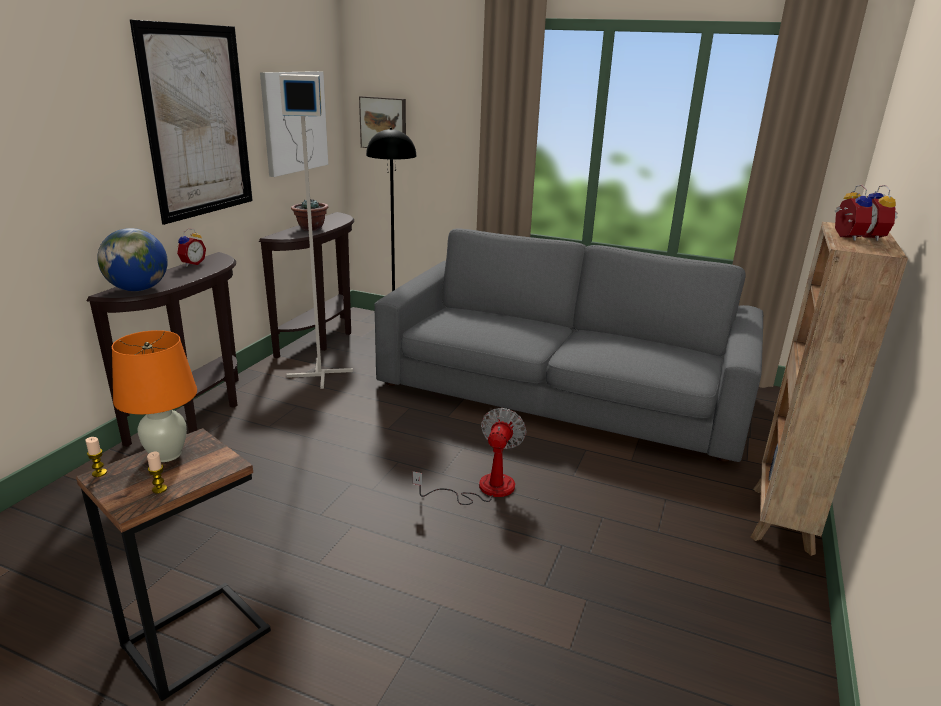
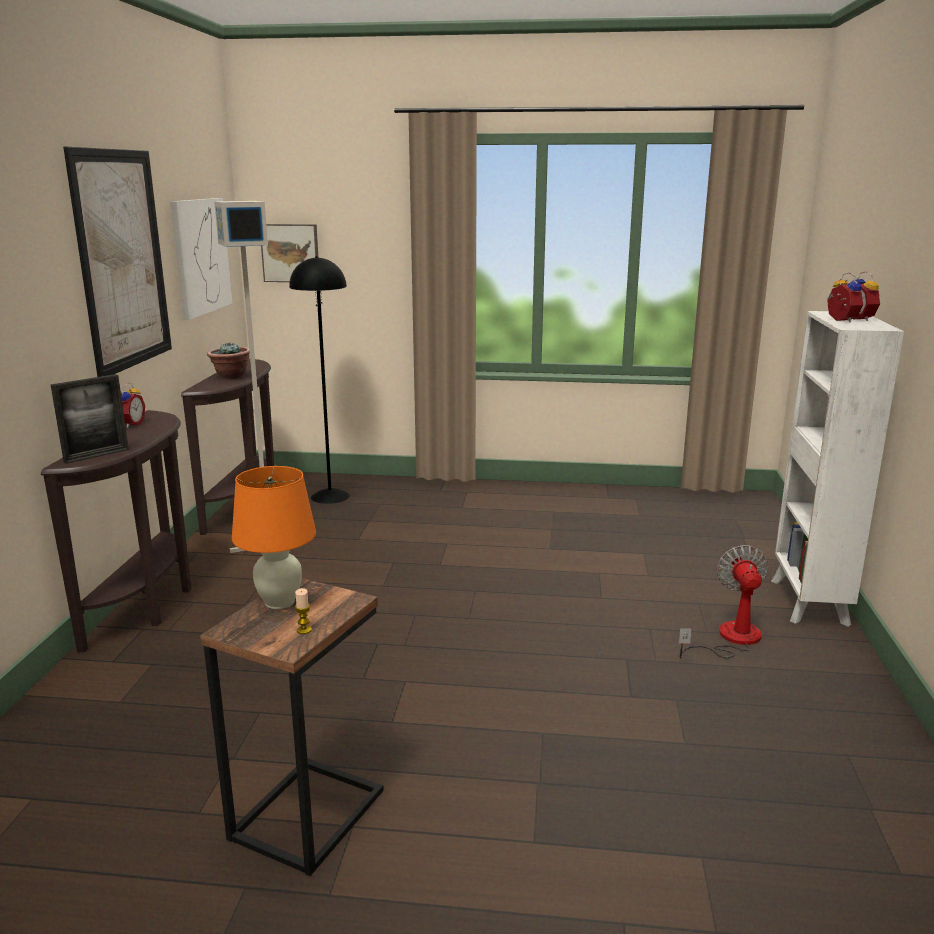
camera: 15 degrees left, 5 degrees down
candle [85,437,107,477] -> none
globe [97,228,168,291] -> picture frame [51,374,129,464]
grey sofa [374,228,763,462] -> none
fan [413,408,526,505] -> fan moved to [679,545,768,658]
brown bookcase [751,222,908,556] -> white bookcase [771,311,904,627]

